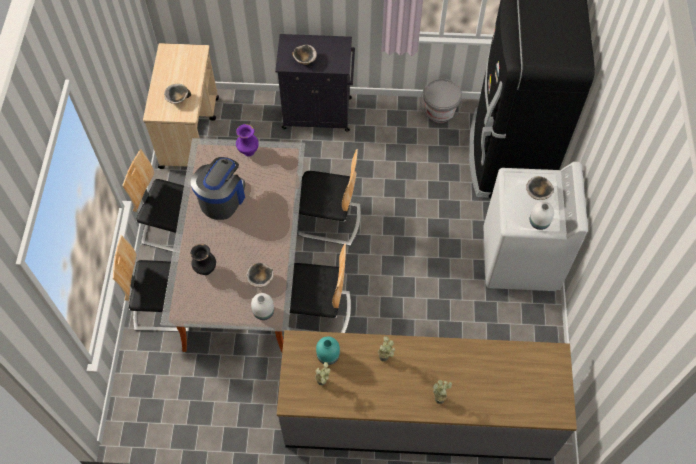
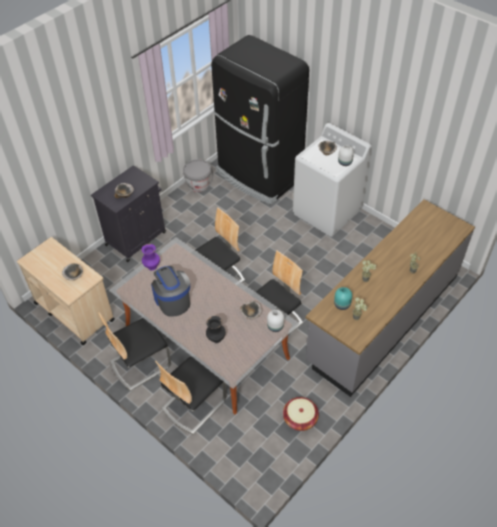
camera: 50 degrees left, 10 degrees down
none -> basket [283,397,319,431]

